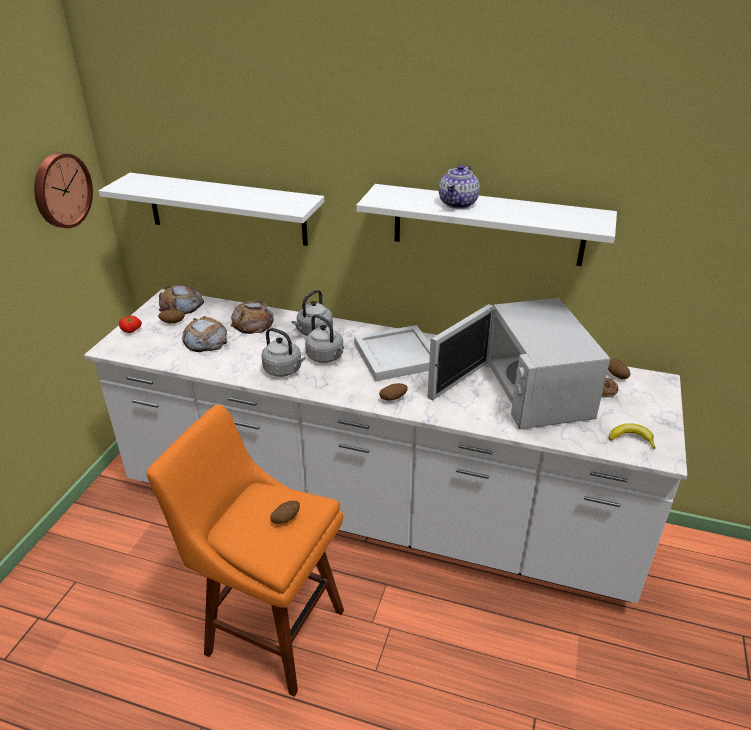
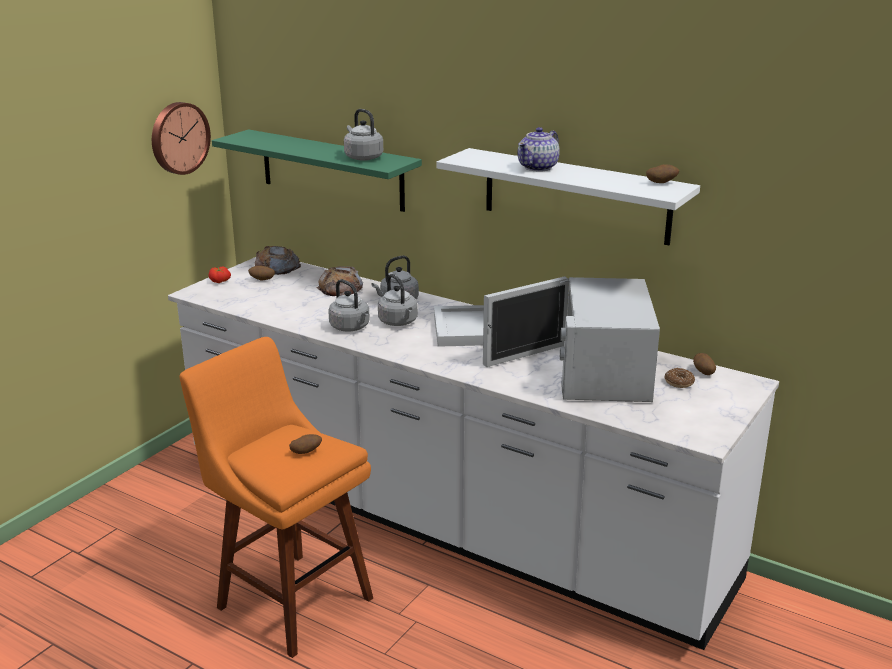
camera: 15 degrees right, 10 degrees down
white shelf [98,173,324,246] -> green shelf [212,129,422,212]
bread [182,316,227,352] -> none
potato [379,383,408,401] -> potato moved to [646,164,679,183]
banana [609,423,656,449] -> none
none -> grey kettle [344,109,383,161]

